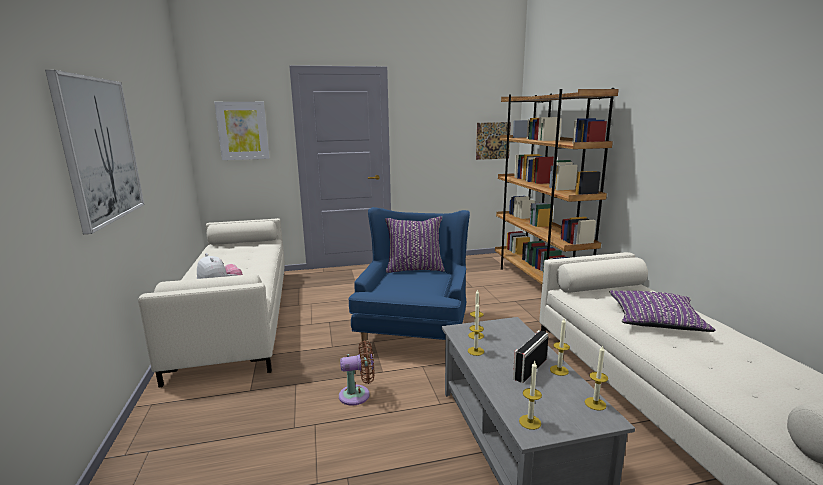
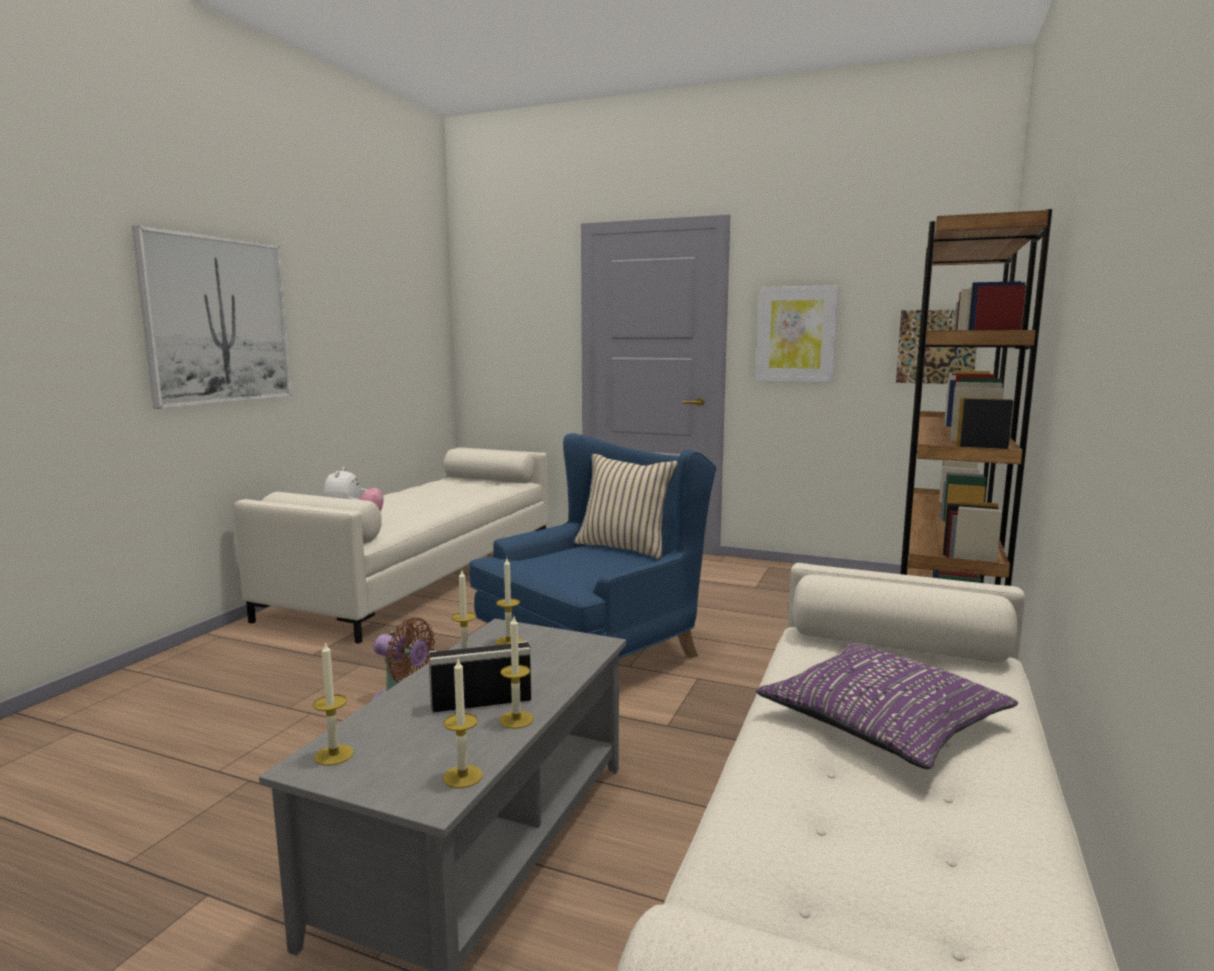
camera: 35 degrees right, 5 degrees down
picture [214,102,270,160] -> picture moved to [756,285,839,383]
purple pillow [385,216,445,273] -> beige pillow [574,454,678,559]

